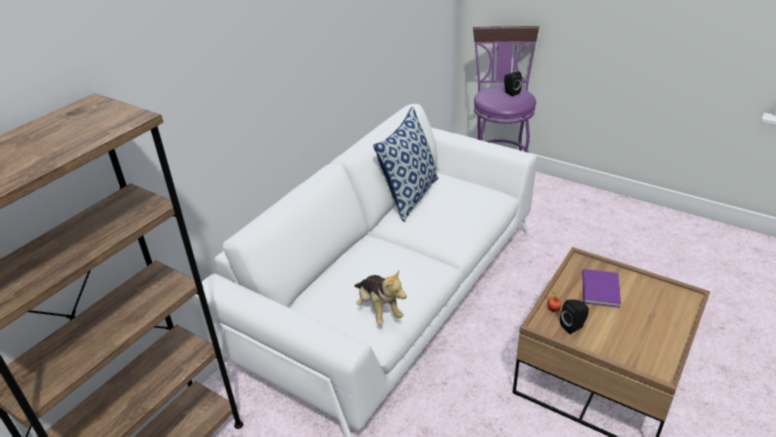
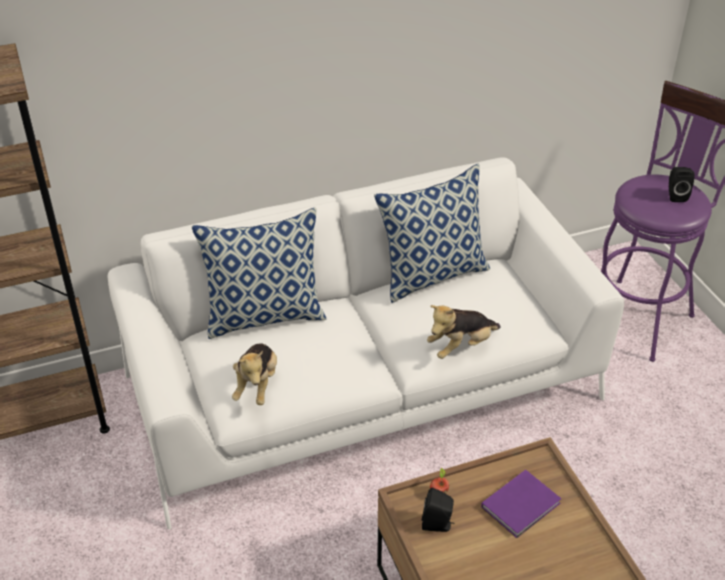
camera: 35 degrees right, 5 degrees up
none -> pillow [192,208,327,339]
none -> plush toy [427,305,501,359]

